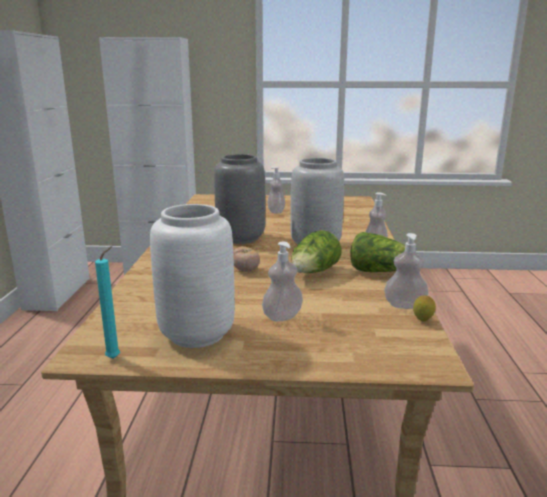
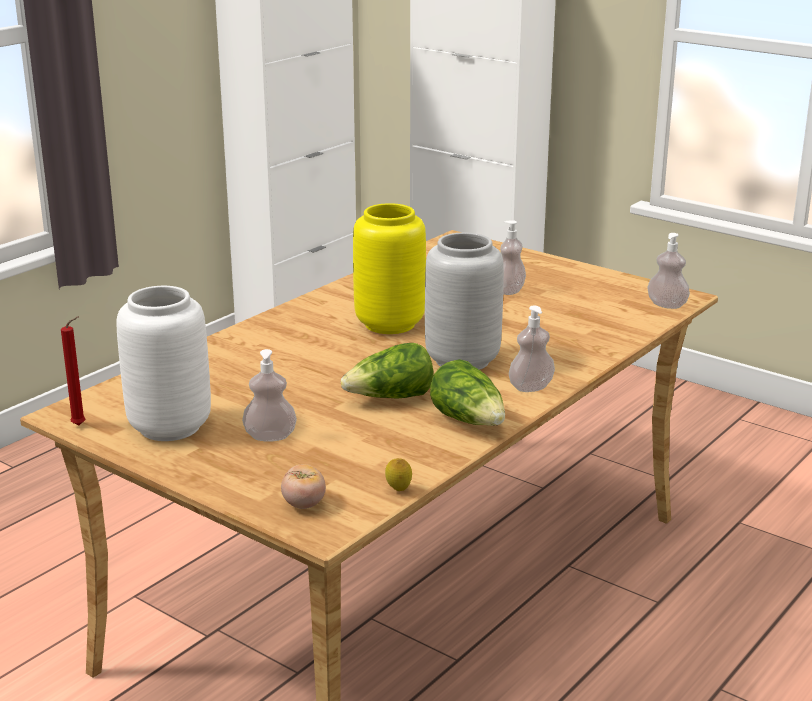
camera: 35 degrees right, 5 degrees up
turquoise candle [95,246,120,359] -> red candle [61,317,86,426]
grey vase [214,154,265,244] -> yellow vase [353,203,426,334]
tomato [233,246,260,272] -> tomato moved to [281,464,326,509]
soap dispenser [384,233,428,309] -> soap dispenser moved to [647,233,690,309]

